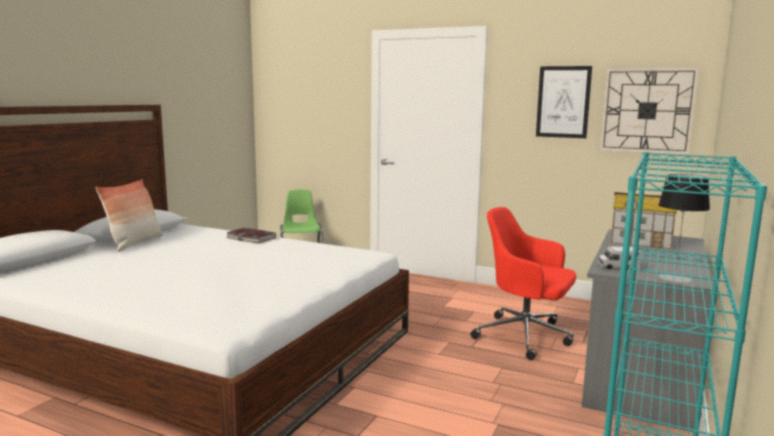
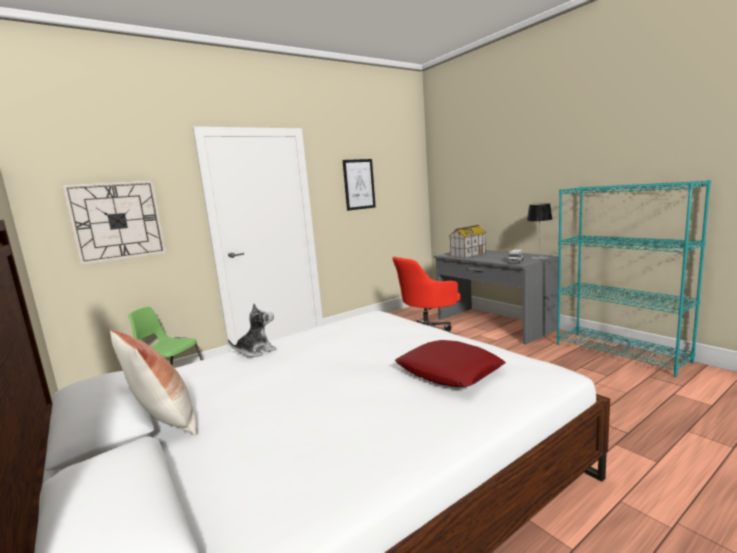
camera: 60 degrees left, 0 degrees up
book [226,228,276,243] -> plush toy [228,304,276,357]
wall clock [600,68,699,155] -> wall clock moved to [62,180,166,265]
none -> red pillow [395,340,506,387]

